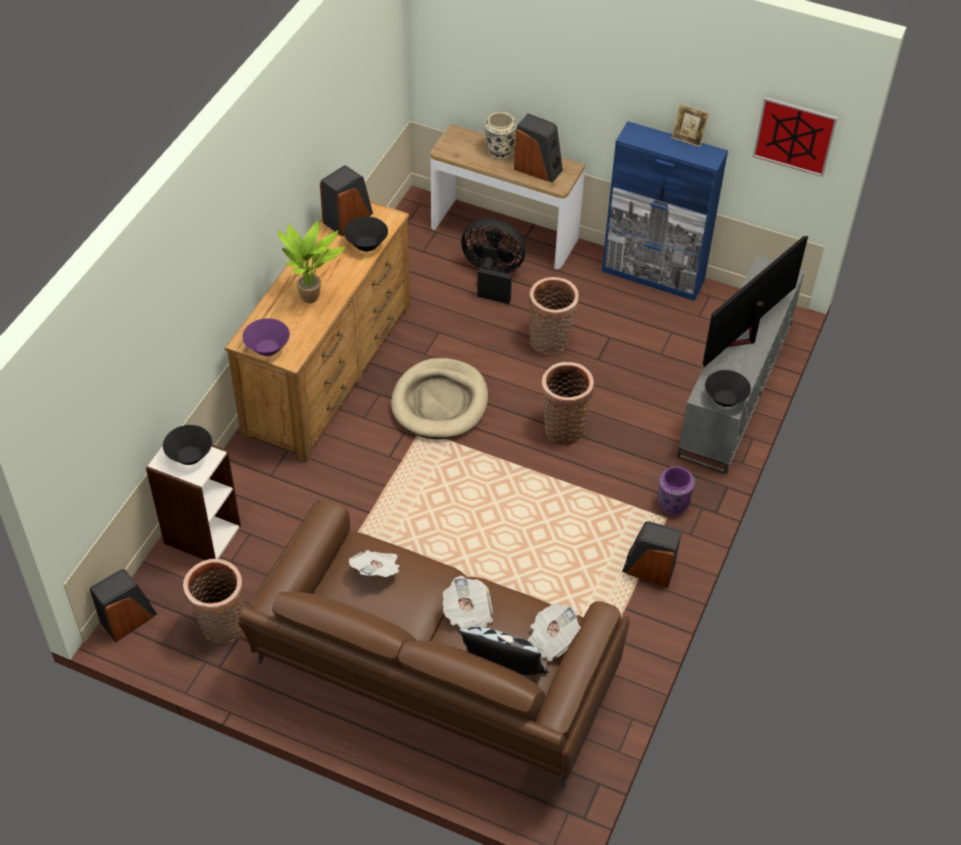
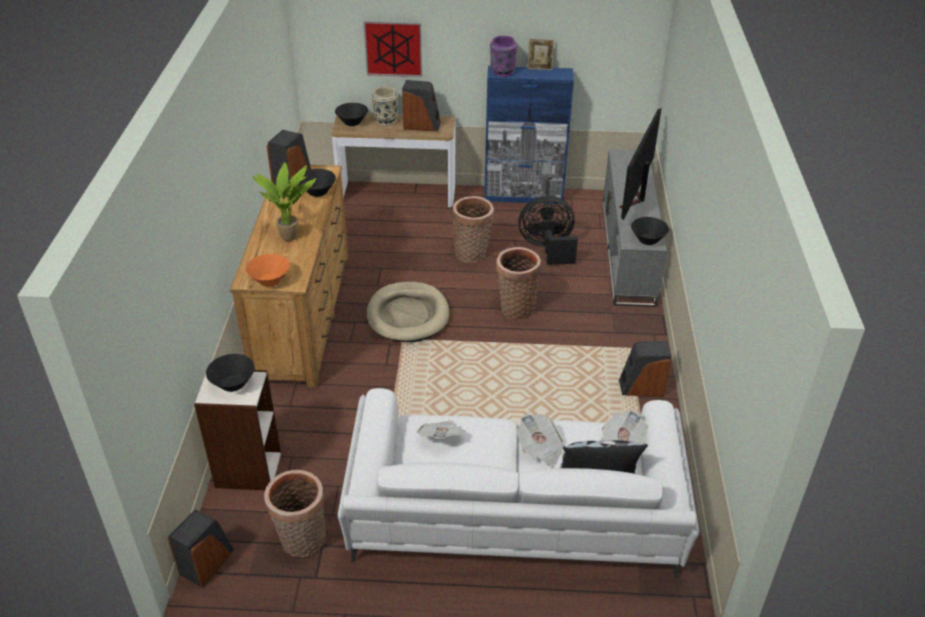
camera: 20 degrees left, 10 degrees down
brown sofa [238,499,630,788] -> white sofa [337,388,700,579]
purple bowl [243,318,290,356] -> orange bowl [246,254,290,287]
black fan [461,218,526,304] -> black fan moved to [518,196,578,265]
purple vase [657,466,695,515] -> purple vase moved to [490,36,517,77]
picture [753,97,838,177] -> picture moved to [363,21,422,77]
none -> black bowl [335,103,368,126]

